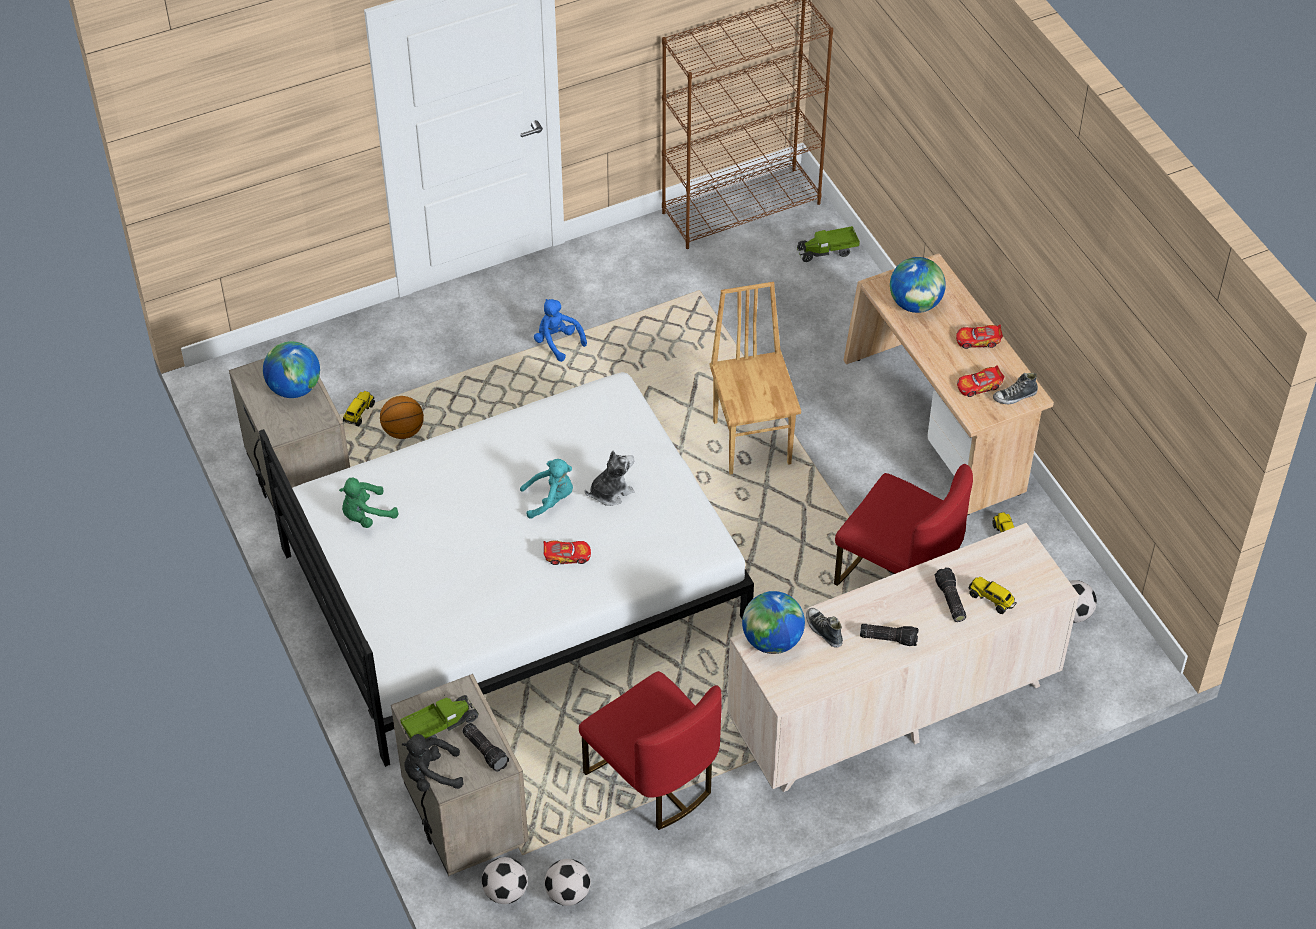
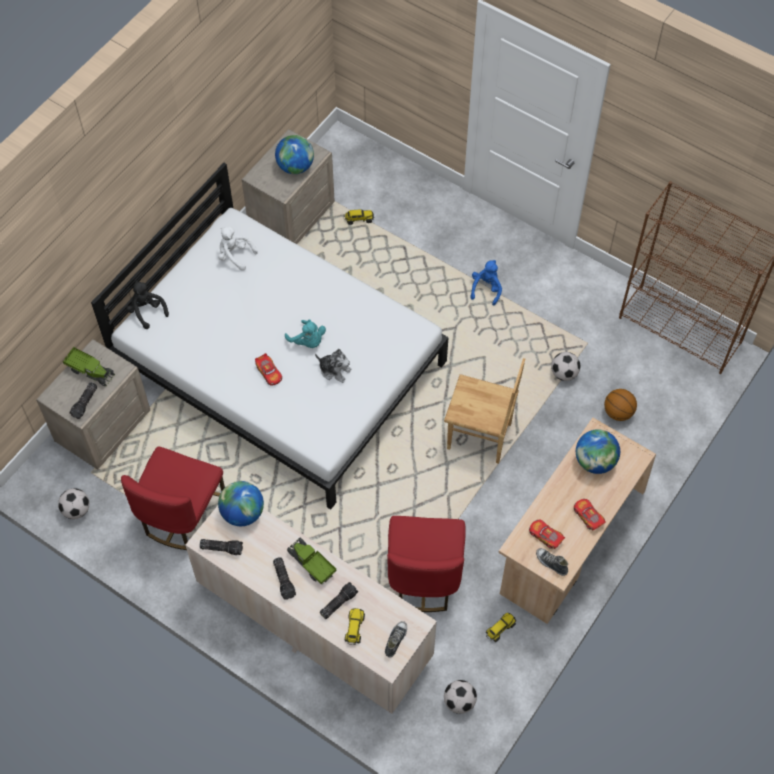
camera: 60 degrees right, 10 degrees up
green plush toy [339,477,398,528] -> white plush toy [218,227,258,271]
basketball [380,396,424,439] -> basketball moved to [604,389,637,421]
black plush toy [402,734,463,791] -> black plush toy moved to [126,281,169,329]
football [481,857,528,904] -> football moved to [551,352,581,381]
brown chair [710,282,801,475] -> brown chair turned 60 degrees clockwise [444,358,525,464]
toy truck [796,226,860,262] -> toy truck moved to [286,538,337,584]
shoe [806,608,843,648] -> shoe moved to [385,621,407,657]
none -> flashlight [200,539,243,555]

